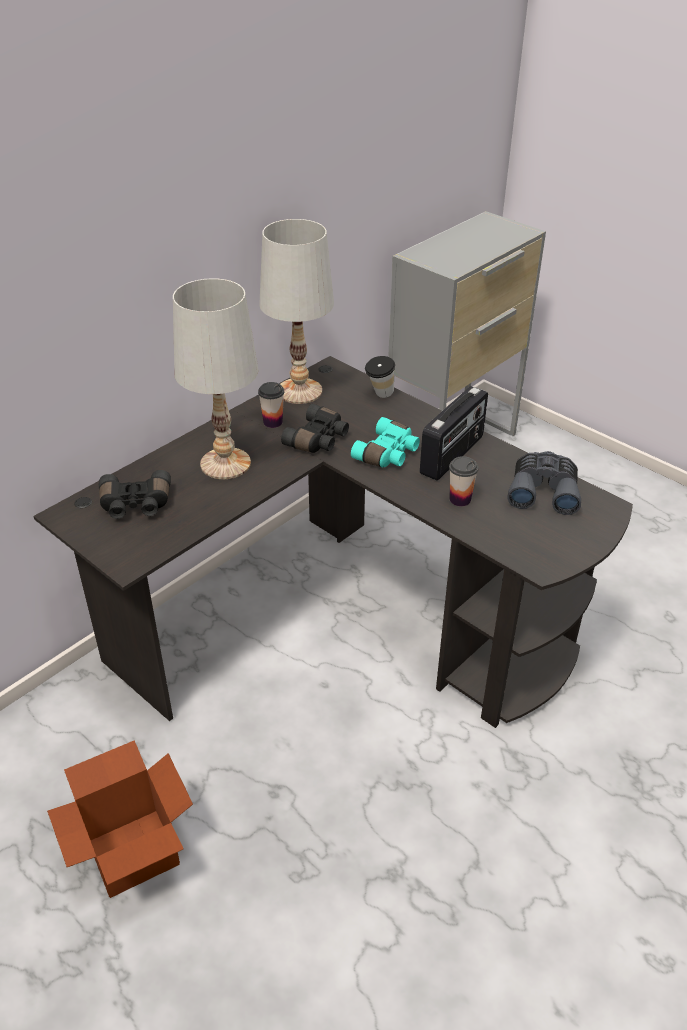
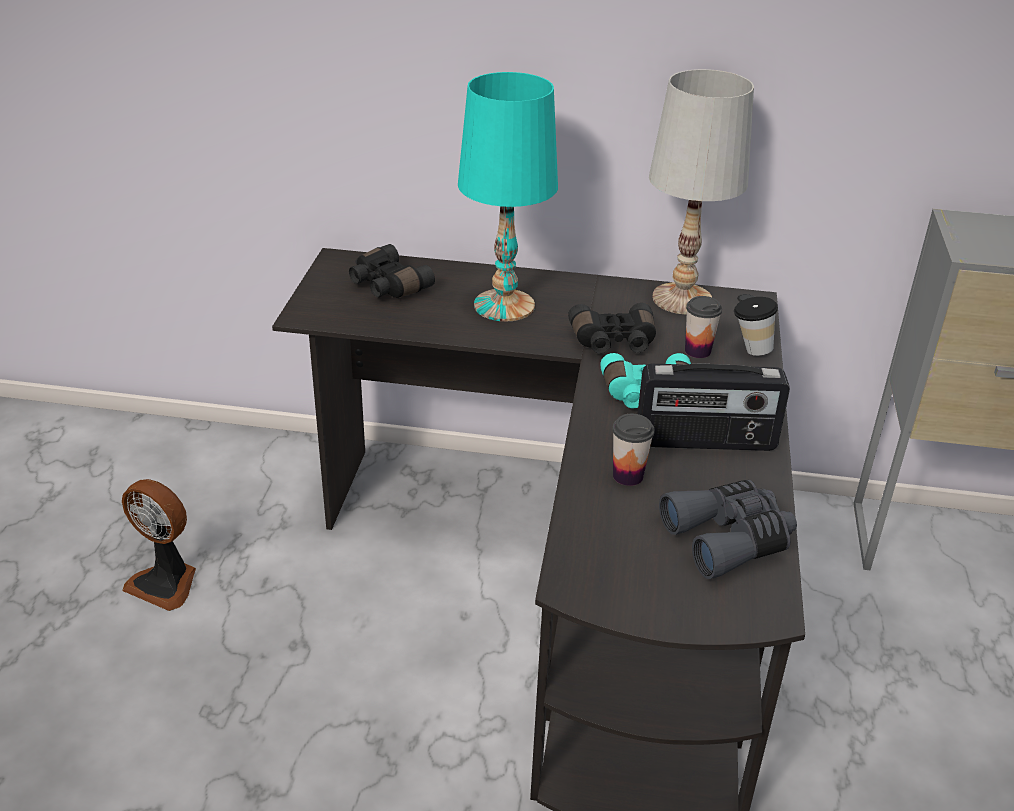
camera: 55 degrees right, 5 degrees down
cardboard box [47,740,193,898] -> fan [122,479,196,611]
white table lamp [173,278,259,479] -> turquoise table lamp [458,72,558,322]
cup [258,382,284,428] -> cup moved to [685,296,722,358]

